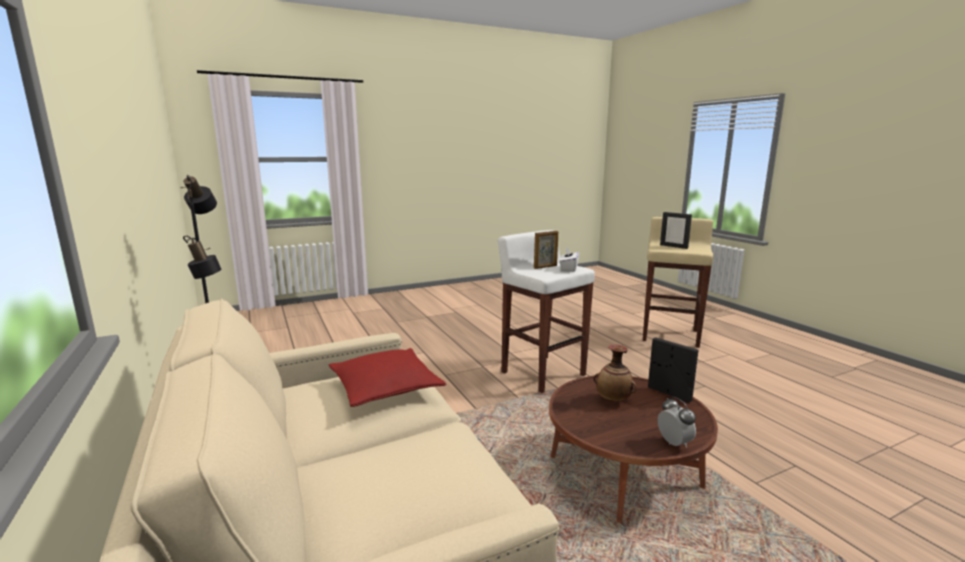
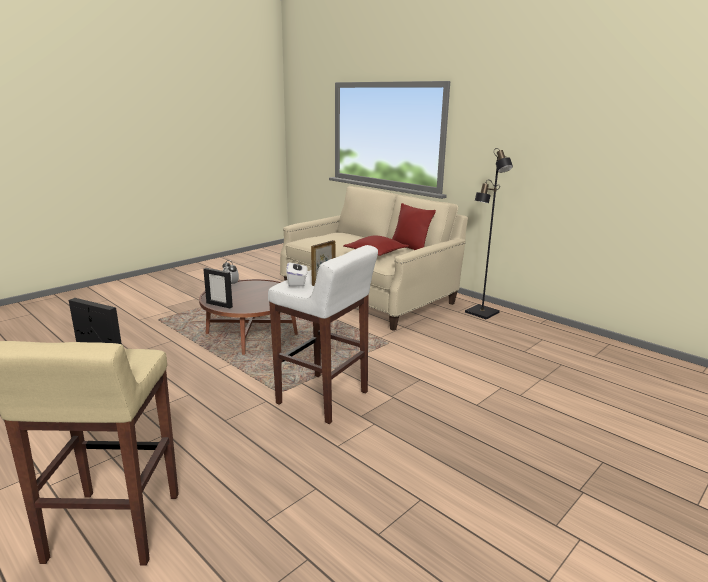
camera: 160 degrees right, 5 degrees up
vase [594,345,637,402] -> none
none -> red pillow [392,203,436,250]

